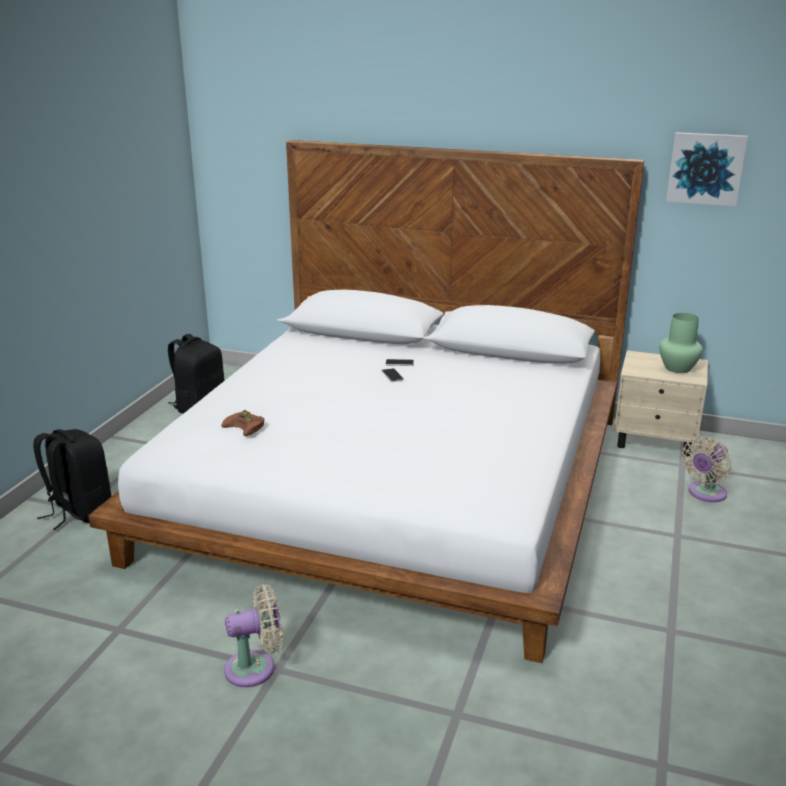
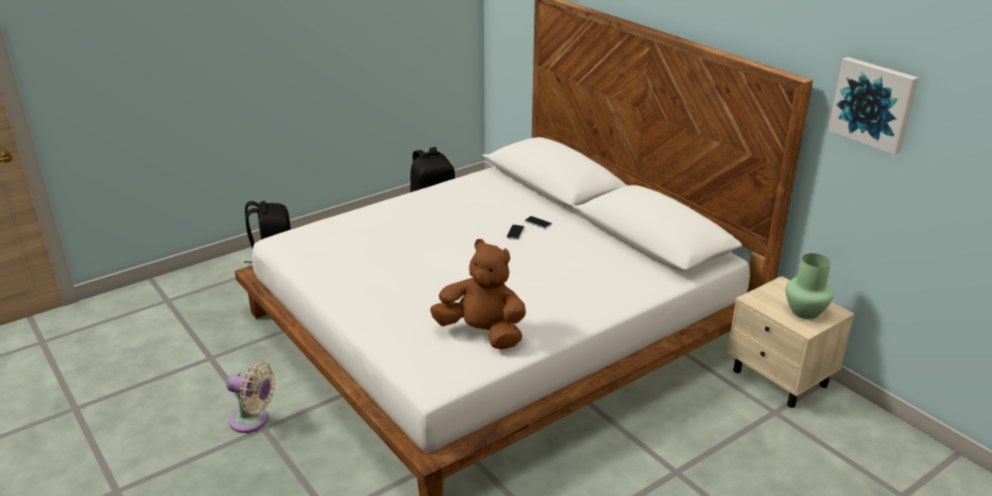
camera: 35 degrees right, 5 degrees up
brown game controller [221,410,264,436] -> none
beige fan [682,436,731,502] -> none
none -> brown plush toy [430,239,526,350]

